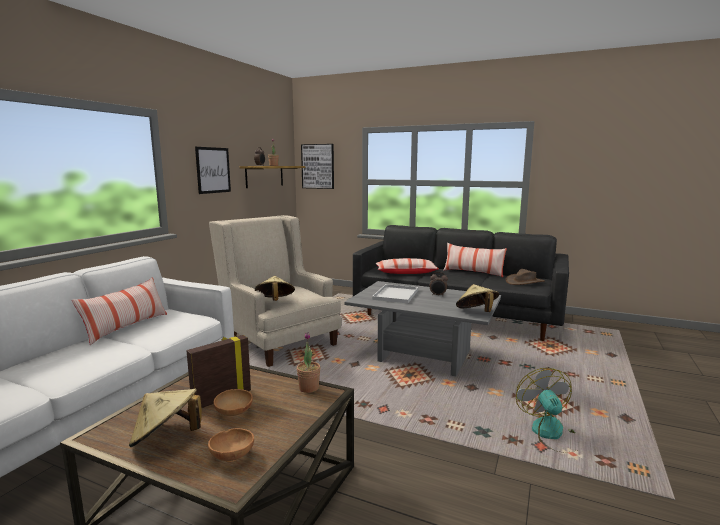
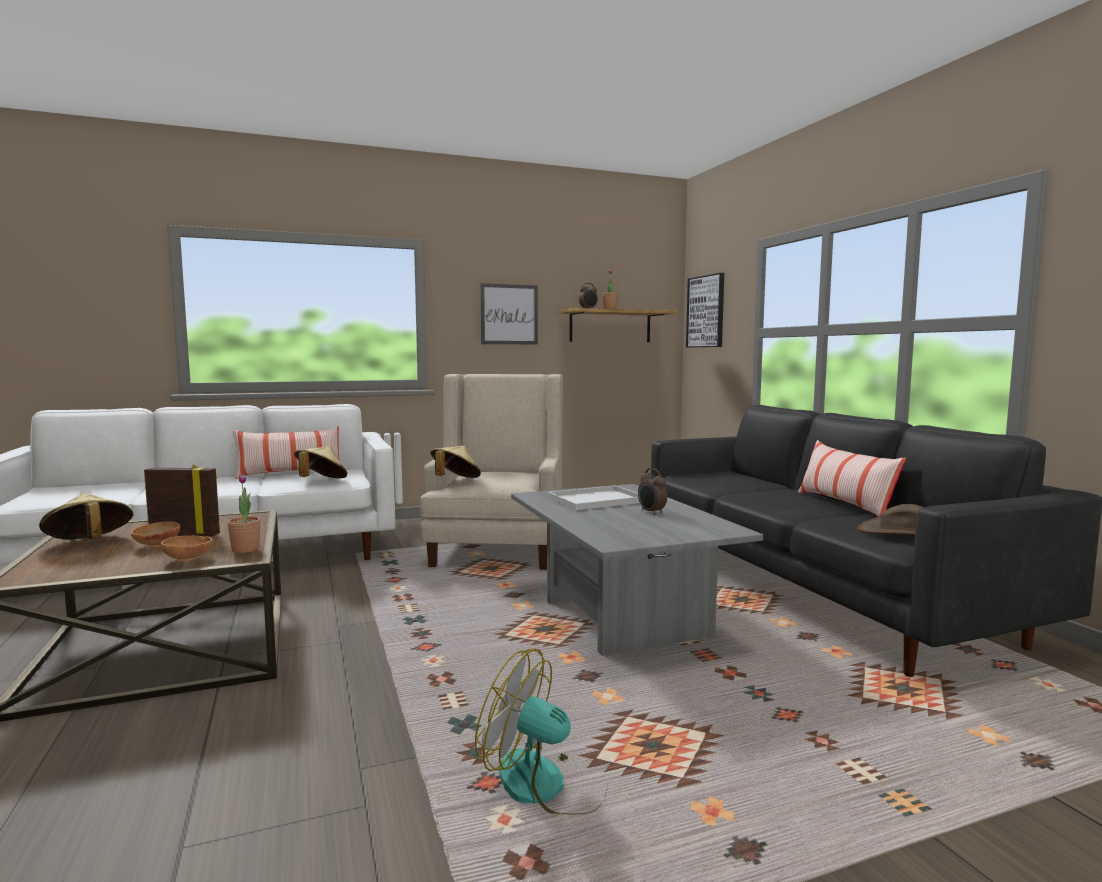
camera: 45 degrees right, 5 degrees down
brown bowl [208,428,254,462] -> brown bowl moved to [161,536,213,562]
pillow [376,258,439,274] -> none
beige hat [456,284,499,312] -> beige hat moved to [294,446,347,478]
fan [516,368,578,452] -> fan turned 105 degrees counterclockwise [475,649,608,815]

